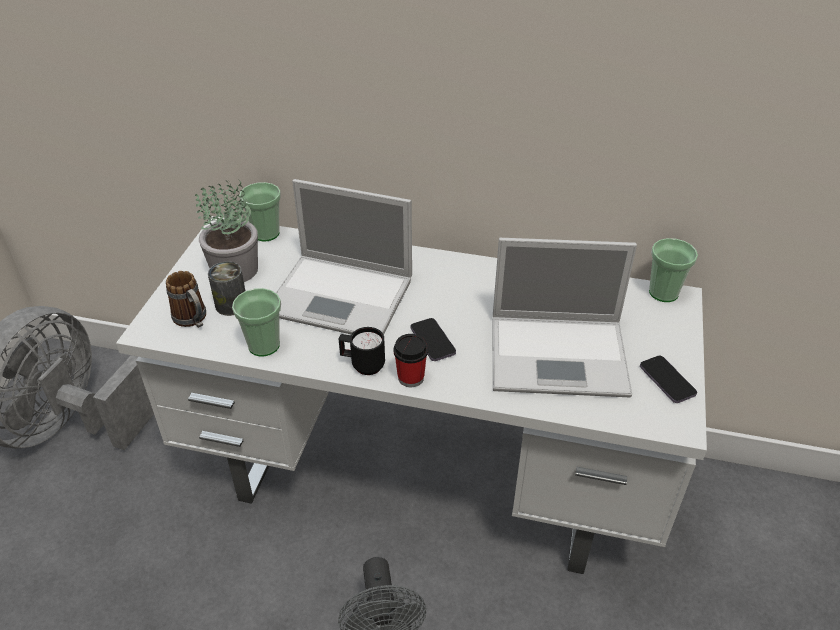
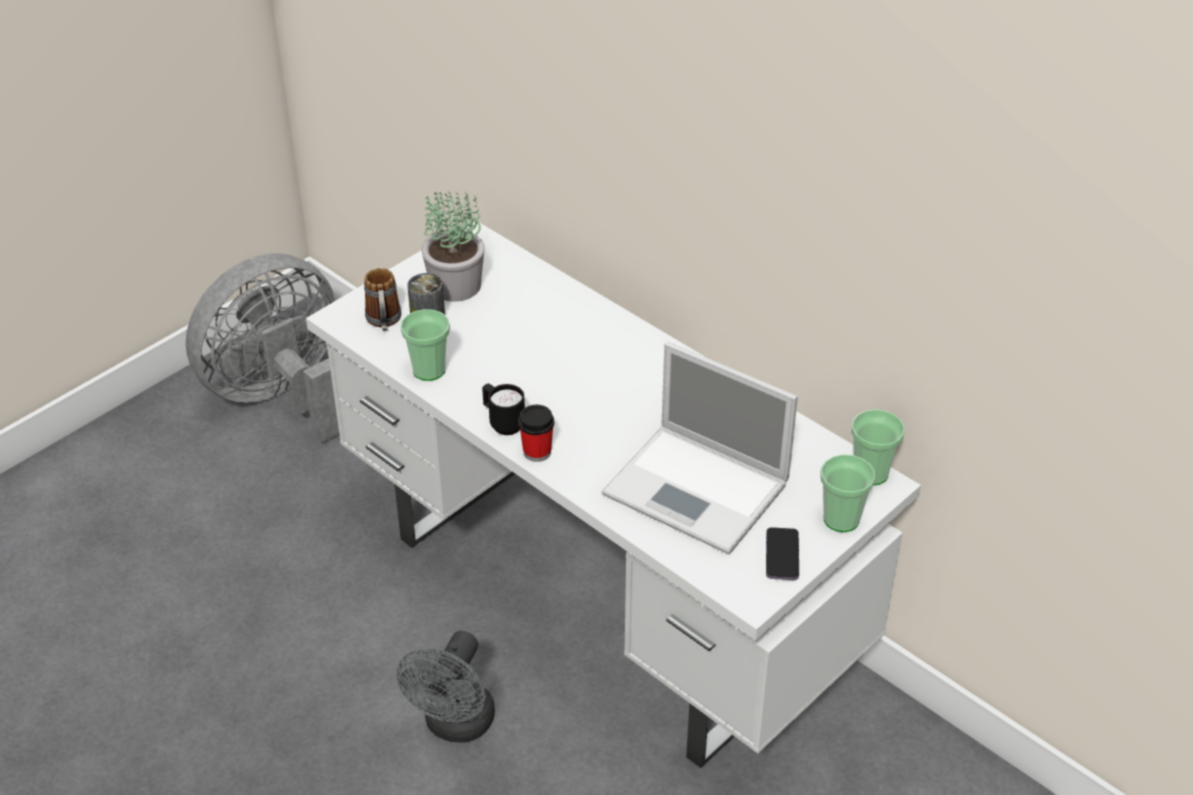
camera: 30 degrees right, 0 degrees up
cup [239,182,281,241] -> cup moved to [820,454,875,532]
laptop [276,179,412,335] -> none
phone [411,318,456,361] -> none

